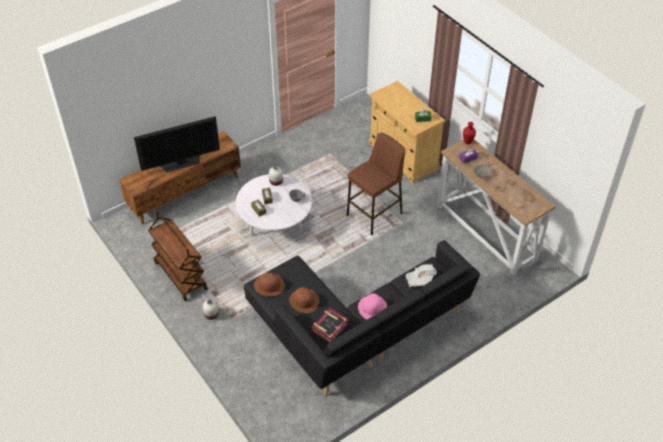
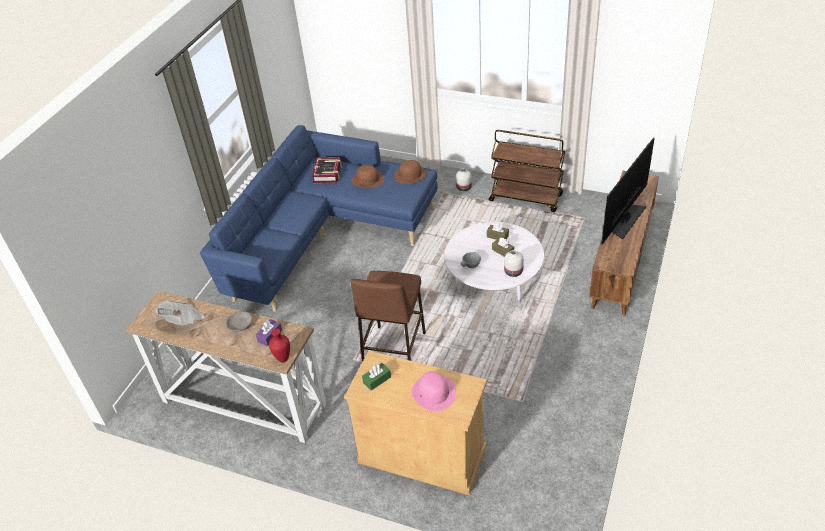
camera: 150 degrees right, 5 degrees down
black sofa [244,240,480,397] -> blue sofa [200,125,438,312]
pink hat [358,293,387,319] -> pink hat moved to [412,371,456,411]
newspaper [405,264,436,287] -> newspaper moved to [155,300,205,326]

